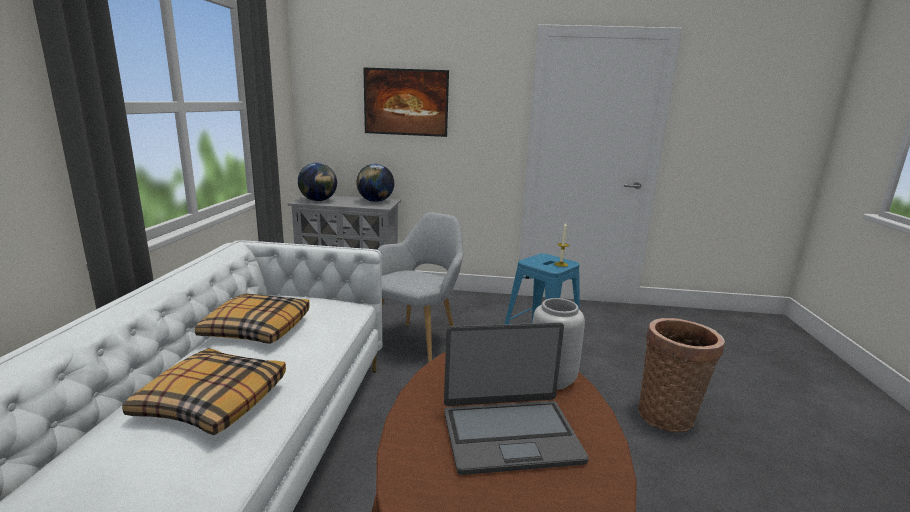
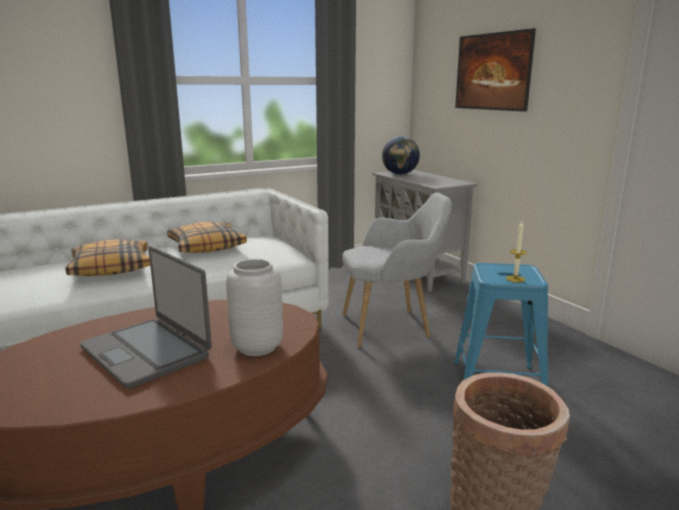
camera: 55 degrees right, 0 degrees up
globe [356,164,394,202] -> none

